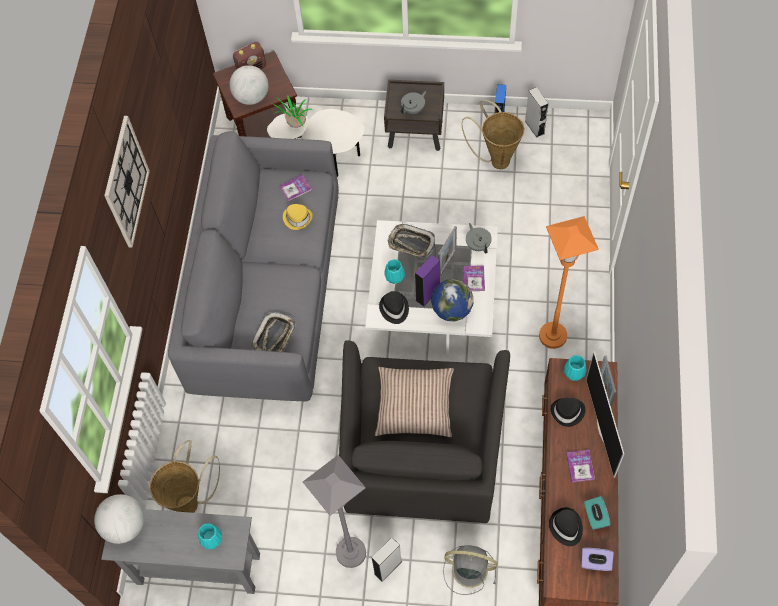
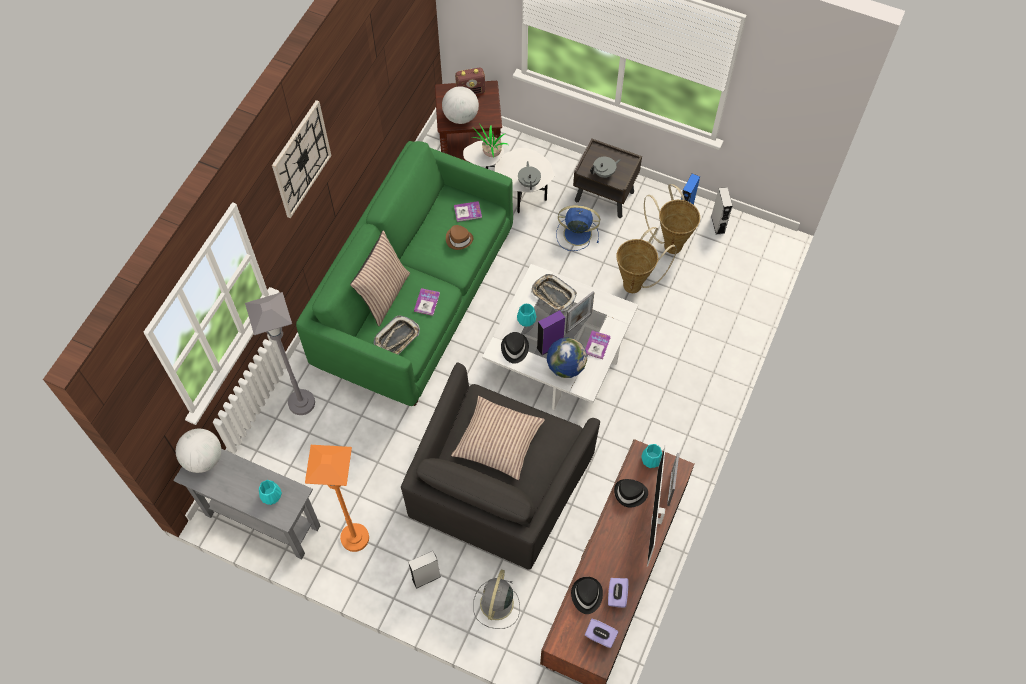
camera: 15 degrees right, 0 degrees up
basket [150,440,220,513] -> basket moved to [616,227,677,293]
grey sofa [168,131,339,401] -> green sofa [296,141,513,406]
yellow hat [283,204,313,230] -> brown hat [446,225,474,250]
grey floor lamp [303,455,366,568] -> grey floor lamp moved to [245,292,315,415]
grey fan [443,545,497,595] -> grey fan turned 105 degrees counterclockwise [473,569,520,629]
grey teapot [466,223,492,254] -> grey teapot moved to [518,161,541,190]
orange floor lamp [539,216,599,349] -> orange floor lamp moved to [305,445,369,552]
book [566,450,595,482] -> book moved to [414,288,440,316]
turquoise tissue box [584,496,611,530] -> purple tissue box [608,578,629,608]
none -> pillow [350,230,410,326]
none -> blue fan [556,205,600,251]

